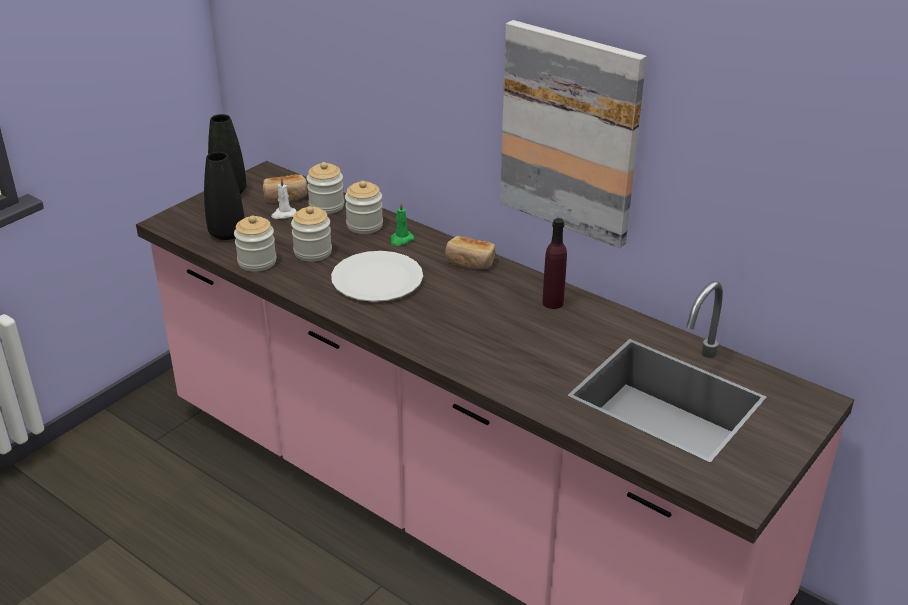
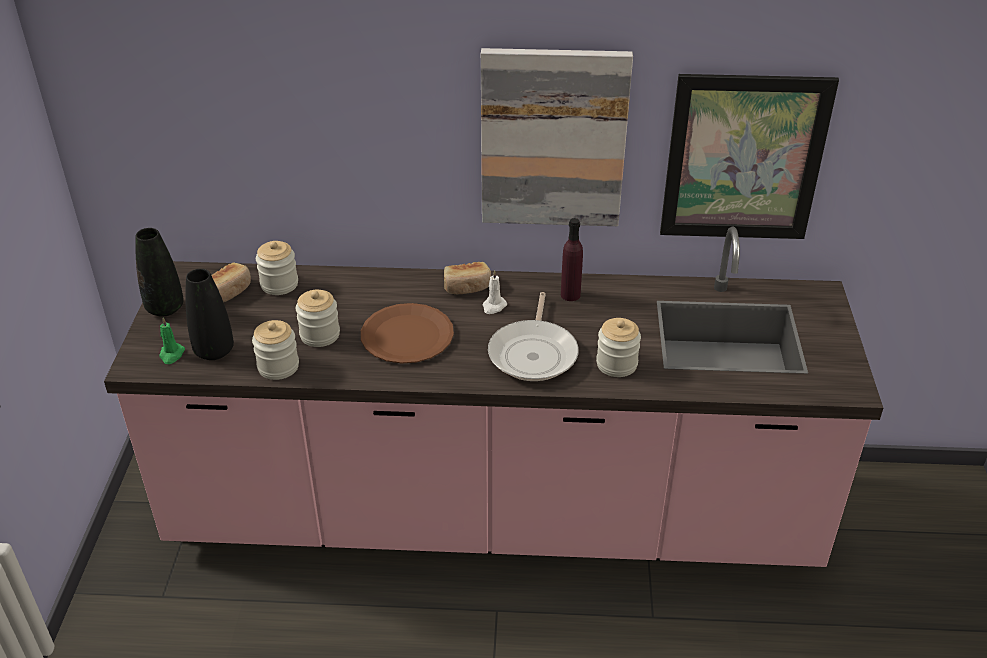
camera: 35 degrees left, 5 degrees up
white candle [271,178,297,219] -> white candle moved to [483,270,507,314]
white plate [331,251,423,302] -> brown plate [361,303,454,364]
jar [345,181,383,234] -> jar moved to [596,318,641,377]
green candle [390,203,414,246] -> green candle moved to [159,318,185,364]
none -> frying pan [488,292,579,381]
none -> picture [660,74,839,239]

